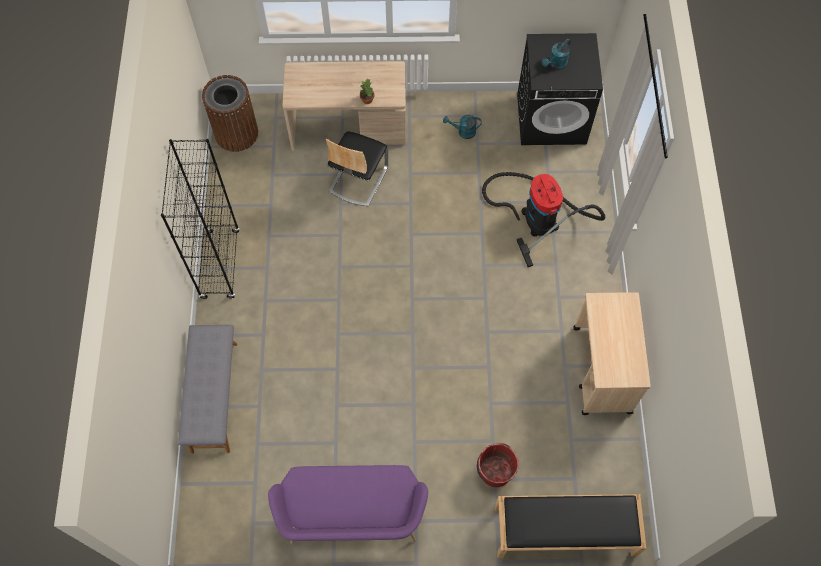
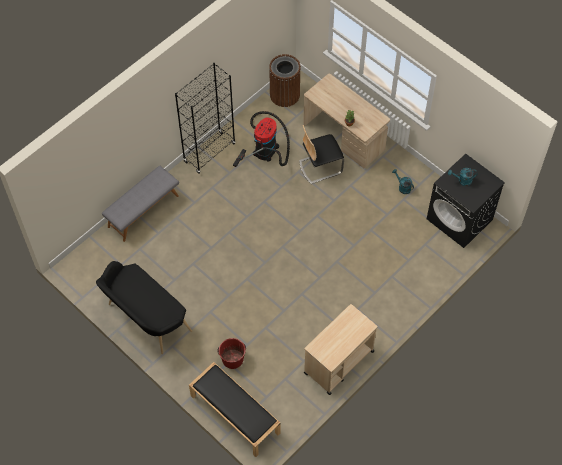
camera: 45 degrees right, 5 degrees down
purple bench [268,465,428,544] -> black bench [96,261,192,354]
vacuum cleaner [482,172,605,267] -> vacuum cleaner moved to [233,111,290,167]

